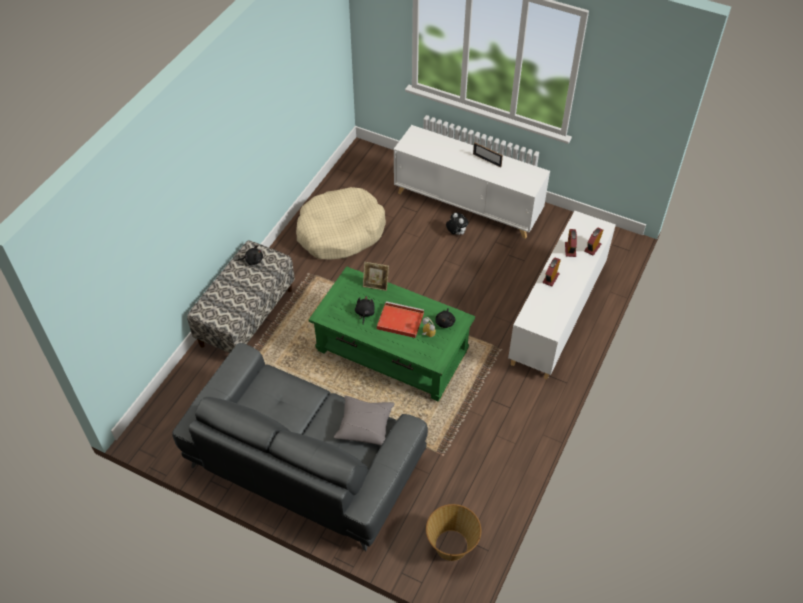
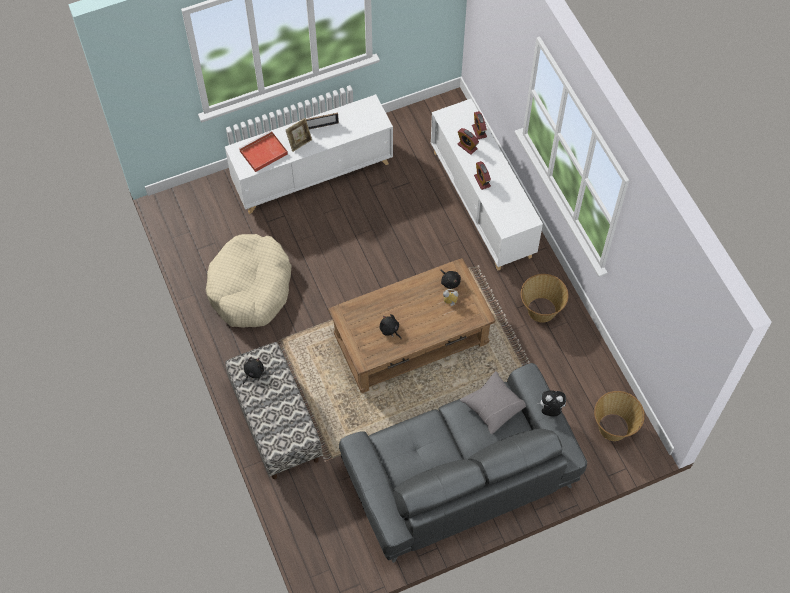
camera: 50 degrees left, 10 degrees up
green coffee table [309,266,475,402] -> brown coffee table [328,258,496,393]
picture frame [363,262,389,291] -> picture frame moved to [286,118,312,152]
red tray [377,301,424,338] -> red tray moved to [239,131,288,172]
plush toy [446,212,468,235] -> plush toy moved to [537,390,566,417]
none -> basket [521,274,568,323]

